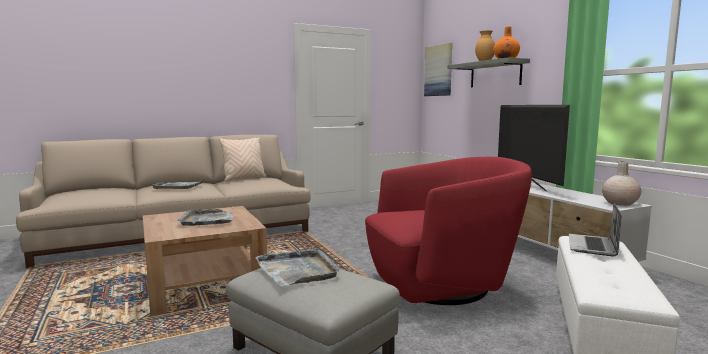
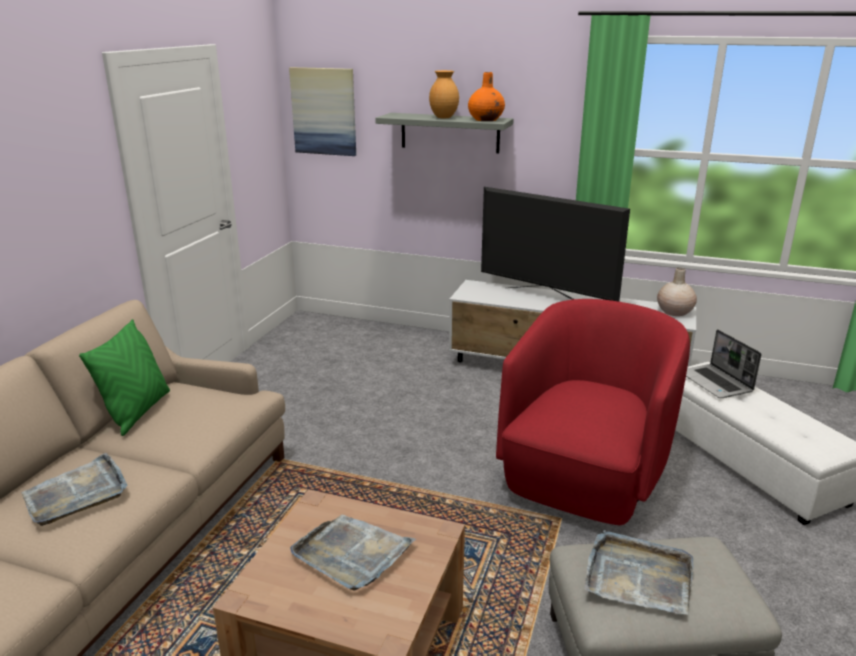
camera: 45 degrees left, 15 degrees up
beige pillow [219,137,267,182] -> green pillow [79,319,170,436]

